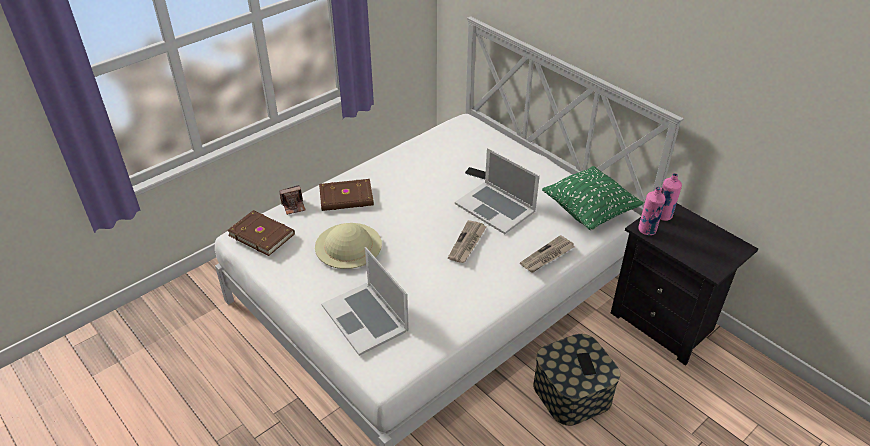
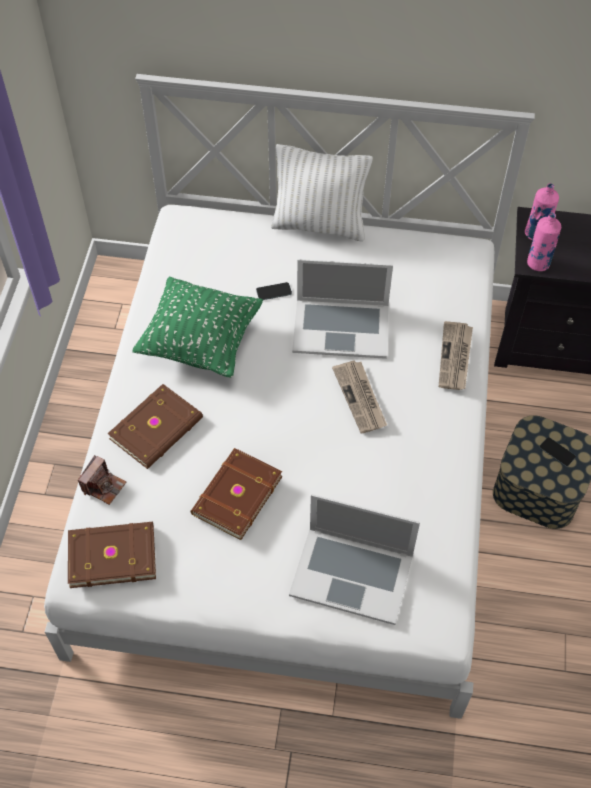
camera: 40 degrees left, 15 degrees up
beige hat [315,223,382,269] -> brown book [190,448,283,540]
green pillow [542,166,643,230] -> green pillow moved to [132,276,263,378]
none -> white pillow [271,144,373,242]

